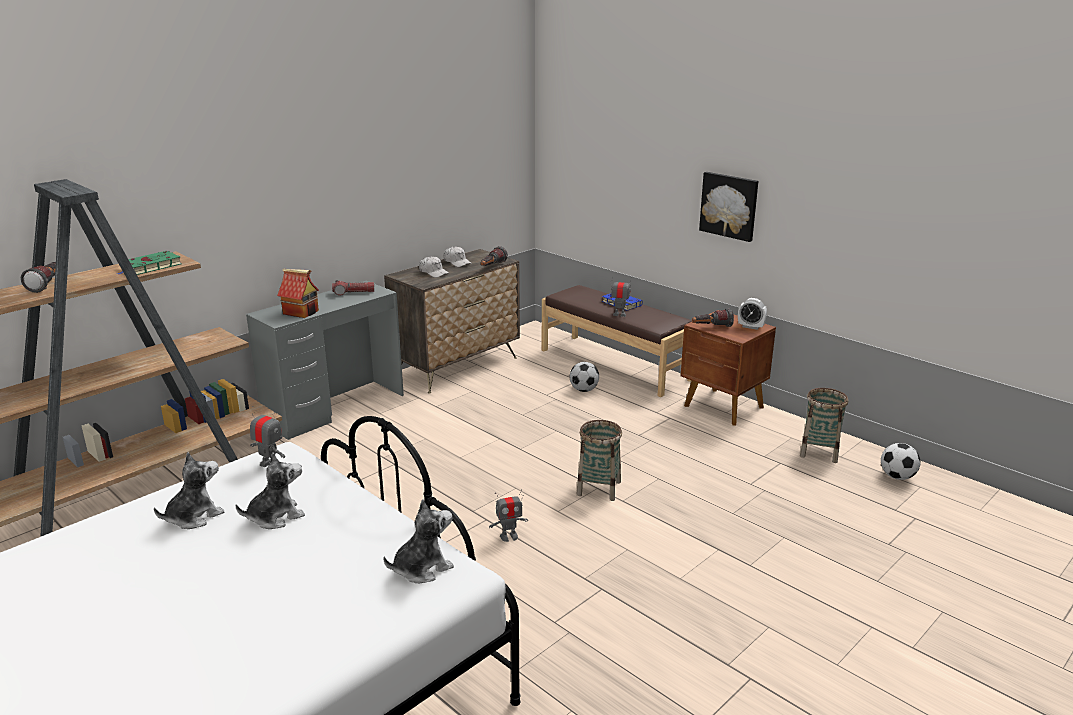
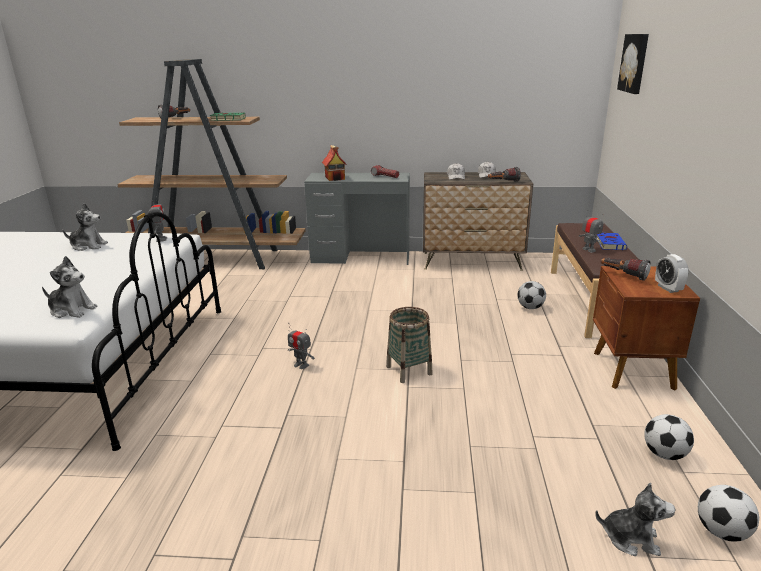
camera: 50 degrees right, 0 degrees up
plush toy [235,452,305,529] -> plush toy moved to [595,482,675,556]
picture [699,172,758,242] -> picture moved to [617,34,649,94]
basket [800,388,848,463] -> football [644,414,694,460]

